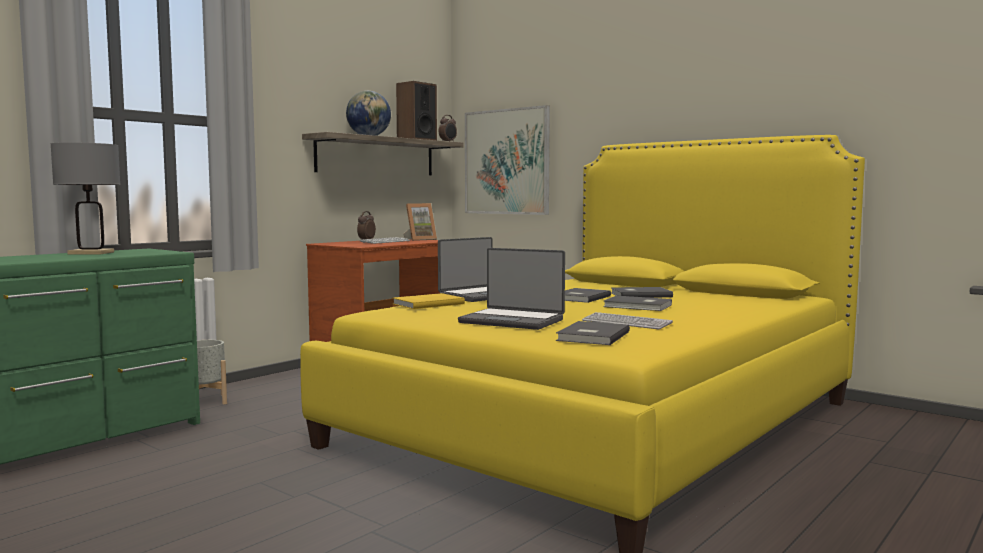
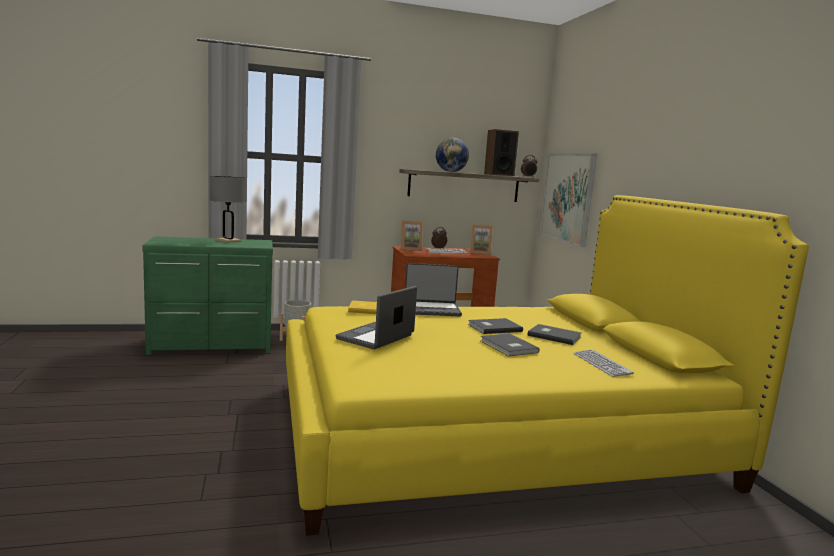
camera: 35 degrees right, 5 degrees up
laptop [458,248,565,330] -> laptop turned 60 degrees clockwise [336,286,417,349]
grey book [556,321,630,345] -> none
keyboard [582,312,673,329] -> keyboard moved to [574,349,634,377]
none -> picture frame [401,221,423,251]

